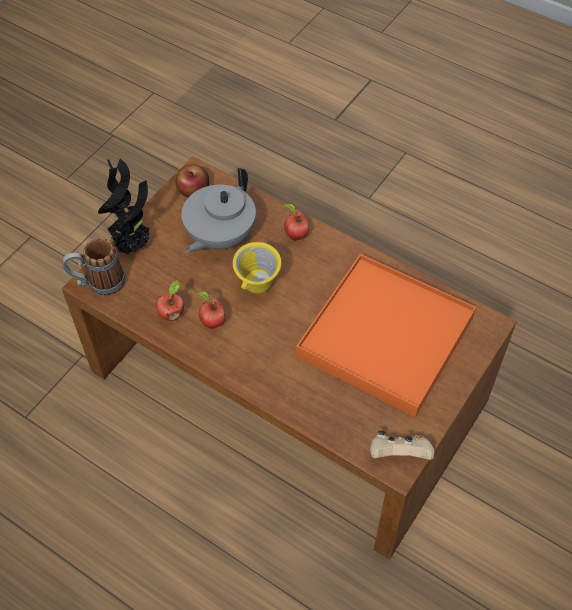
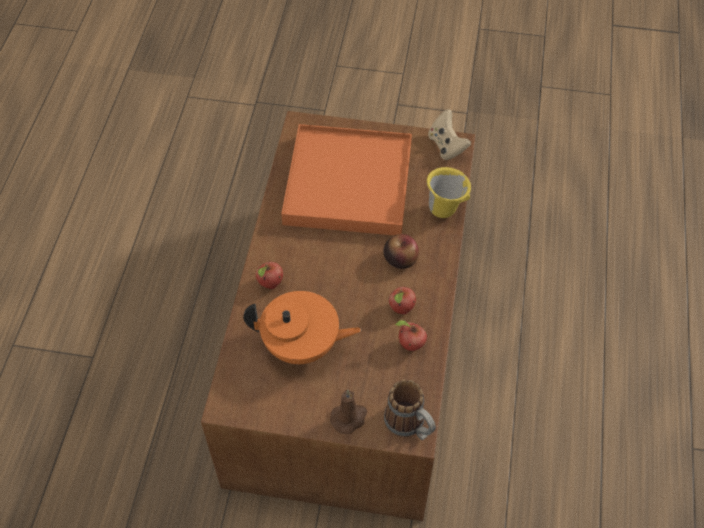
camera: 115 degrees left, 0 degrees up
potted plant [98,159,150,254] -> brown candle [330,390,367,434]
apple [176,164,209,197] -> apple moved to [383,234,419,269]
grey teapot [181,168,256,253] -> orange teapot [243,291,361,364]
yellow mug [233,242,282,294] -> yellow mug moved to [427,167,471,218]

